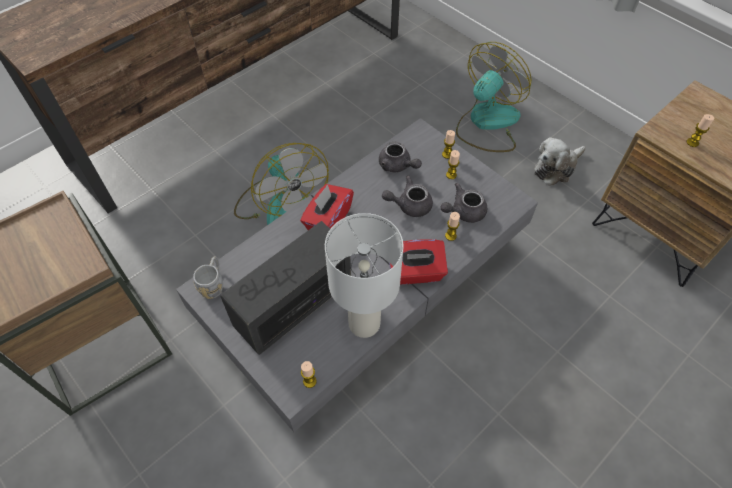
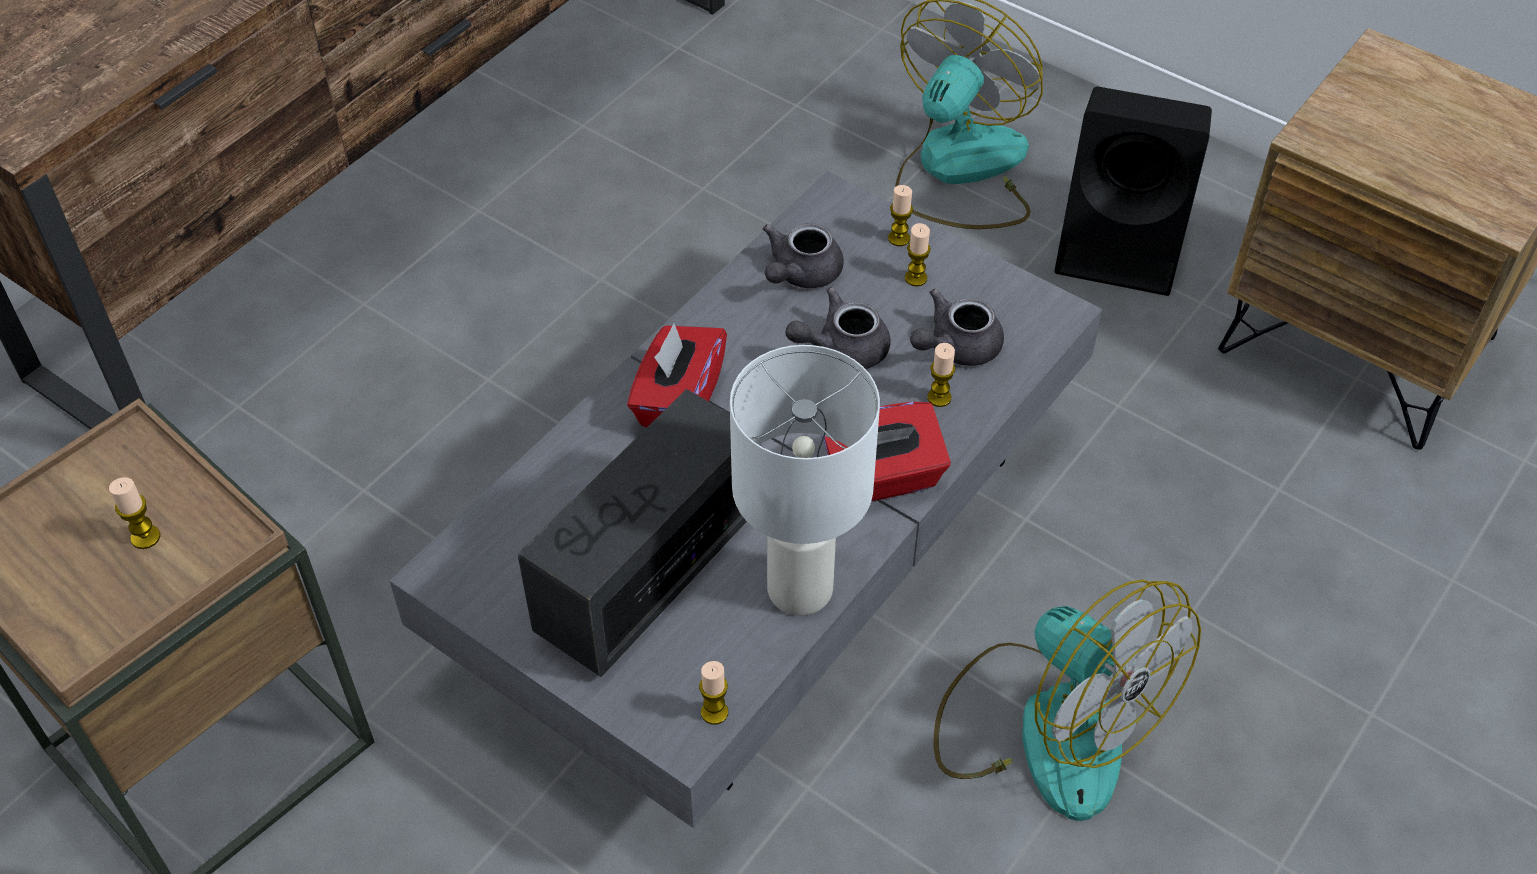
camera: 10 degrees left, 5 degrees down
grey mug [193,256,223,299] -> none
fan [234,143,329,225] -> fan moved to [934,580,1201,821]
grey teapot [379,142,422,172] -> grey teapot turned 90 degrees clockwise [763,223,844,288]
plush toy [534,137,586,186] -> black speaker [1054,87,1212,296]
candle [686,114,715,147] -> candle moved to [109,477,160,549]

